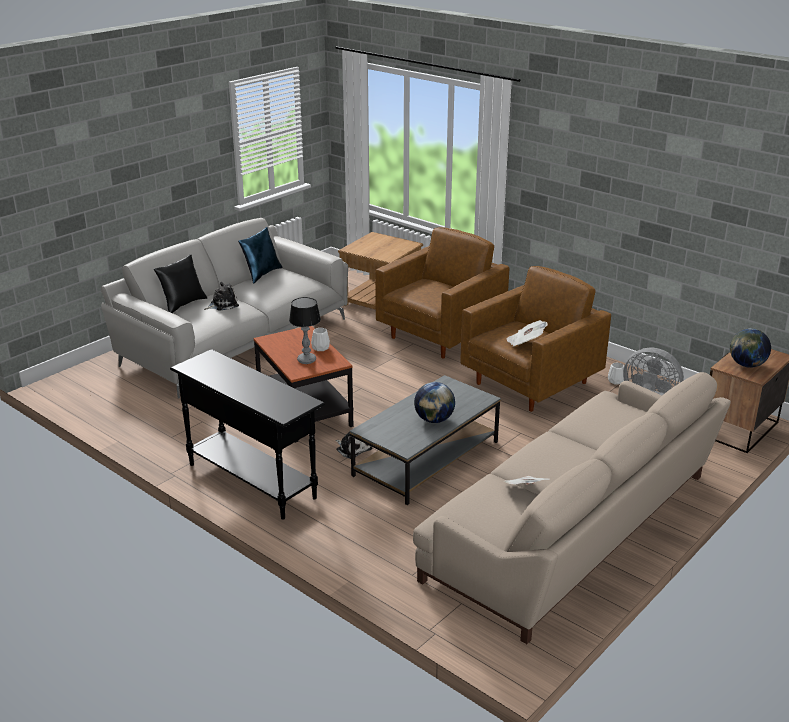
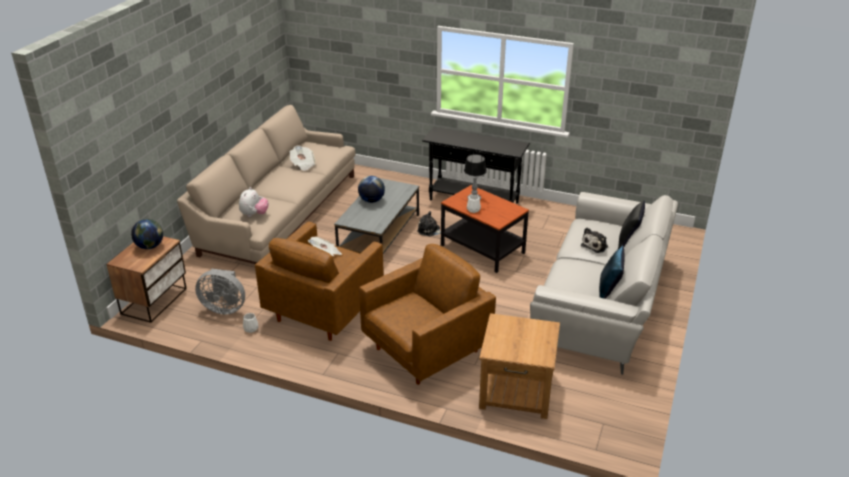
camera: 160 degrees right, 5 degrees up
brown armchair [375,227,510,358] -> brown armchair turned 150 degrees counterclockwise [359,244,496,385]
none -> plush toy [239,187,269,217]

